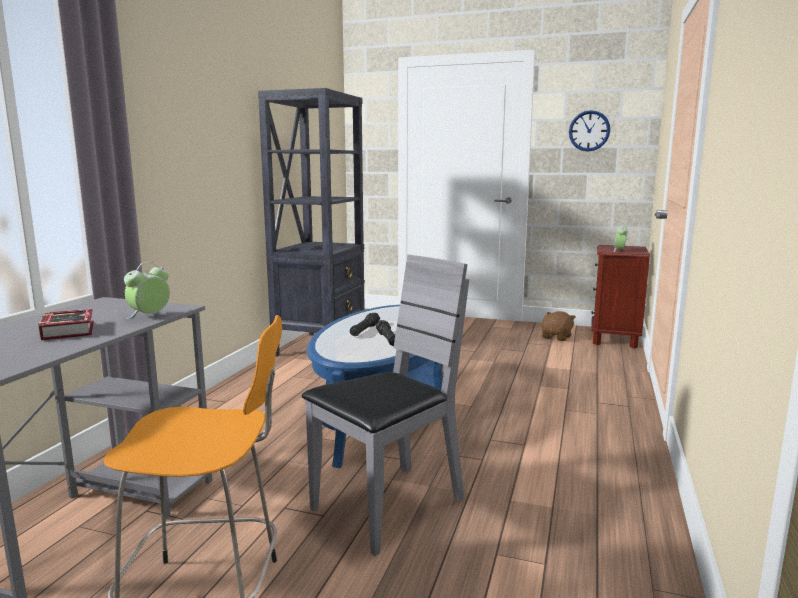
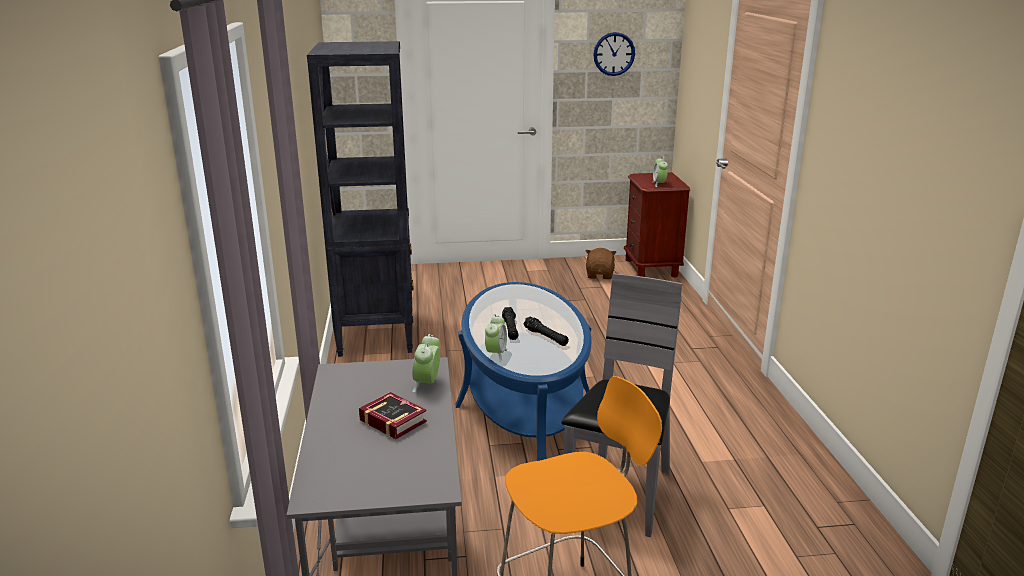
camera: 25 degrees left, 10 degrees up
none -> alarm clock [485,314,508,362]

